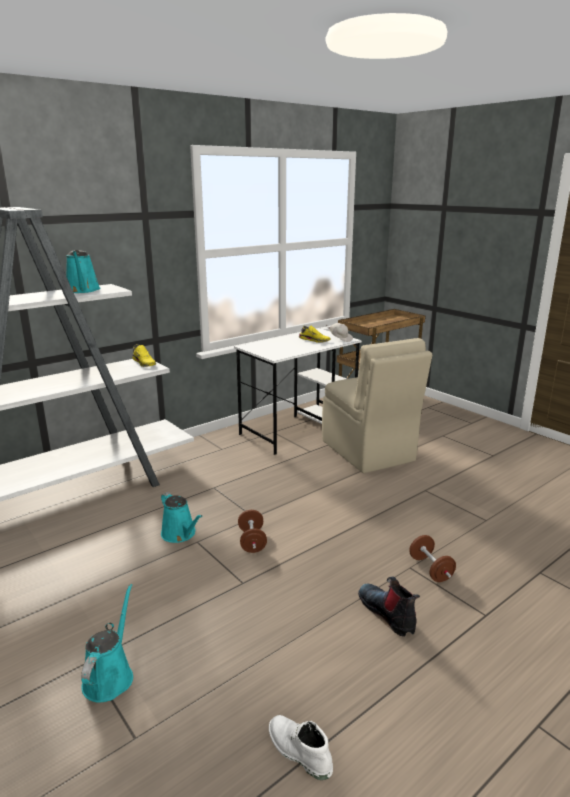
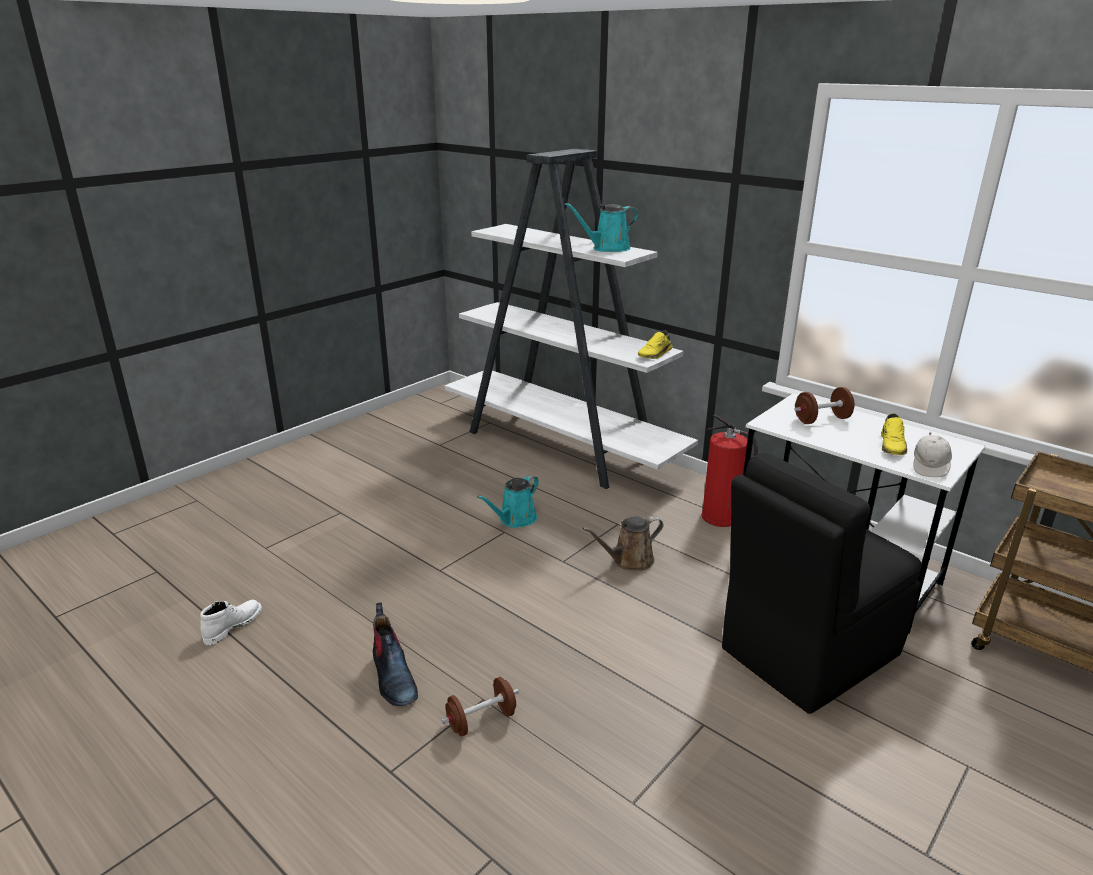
camera: 80 degrees right, 5 degrees up
turquoise watering can [81,584,133,702] -> none
brown dumbbell [238,510,267,553] -> brown dumbbell moved to [794,387,855,424]
beige chair [322,338,432,473] -> black chair [722,453,922,714]
boot [358,577,420,637] -> boot turned 105 degrees clockwise [373,602,418,706]
none -> brown watering can [583,516,663,570]
none -> fire extinguisher [702,414,758,527]

